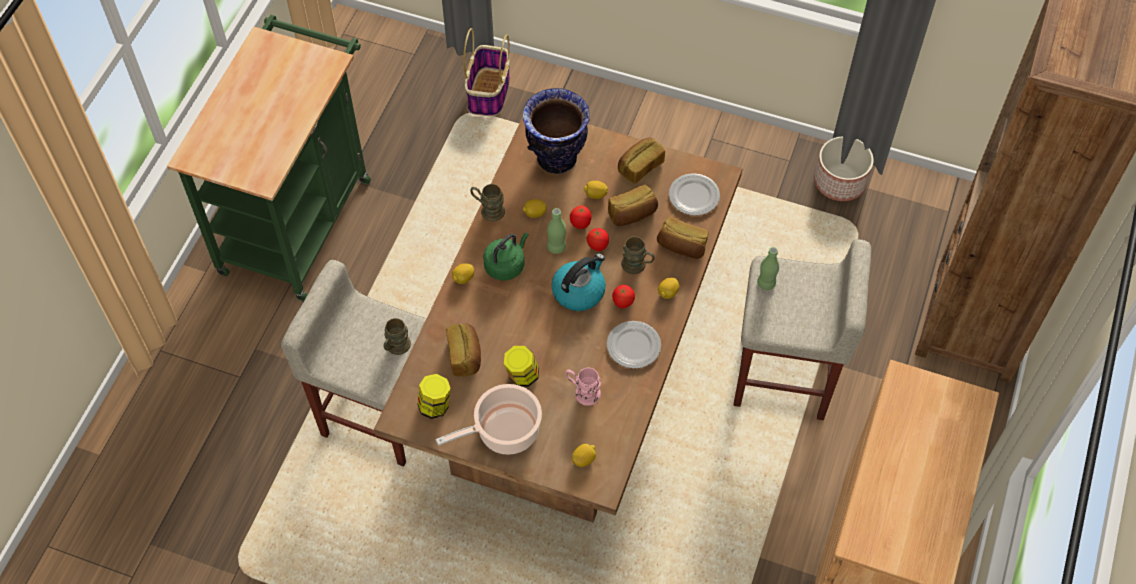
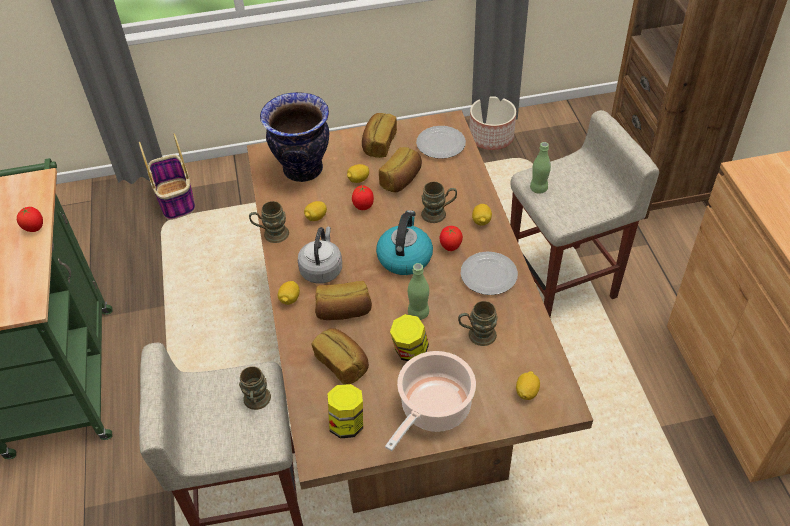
camera: 30 degrees left, 10 degrees down
green kettle [483,233,529,281] -> grey kettle [298,227,342,284]
green bottle [547,208,566,254] -> green bottle moved to [408,263,429,320]
pink mug [565,367,601,406] -> brown mug [458,301,498,346]
tomato [587,228,609,251] -> tomato moved to [17,207,43,232]
bread [657,216,709,259] -> bread moved to [315,281,372,320]

